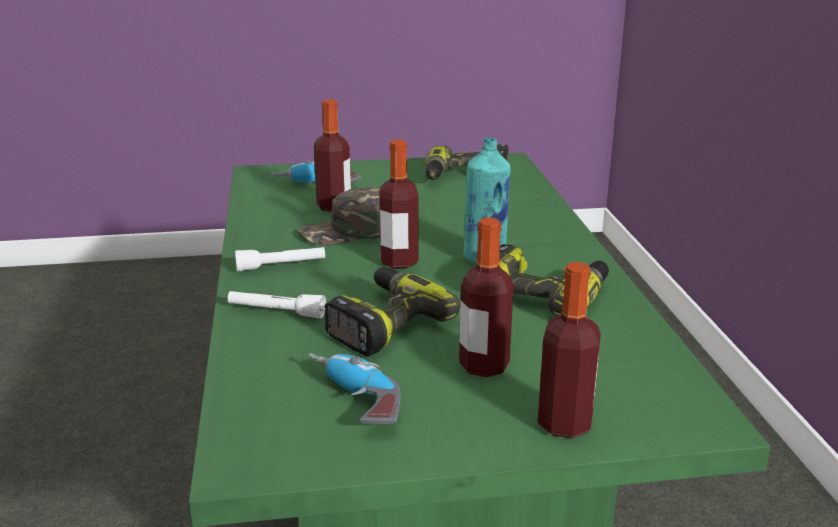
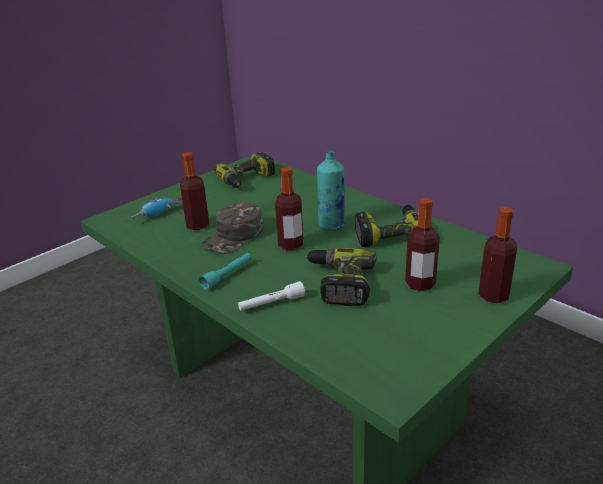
camera: 35 degrees left, 5 degrees up
white flashlight [235,247,325,271] -> turquoise flashlight [199,253,252,290]
power drill [309,353,401,424] -> none

